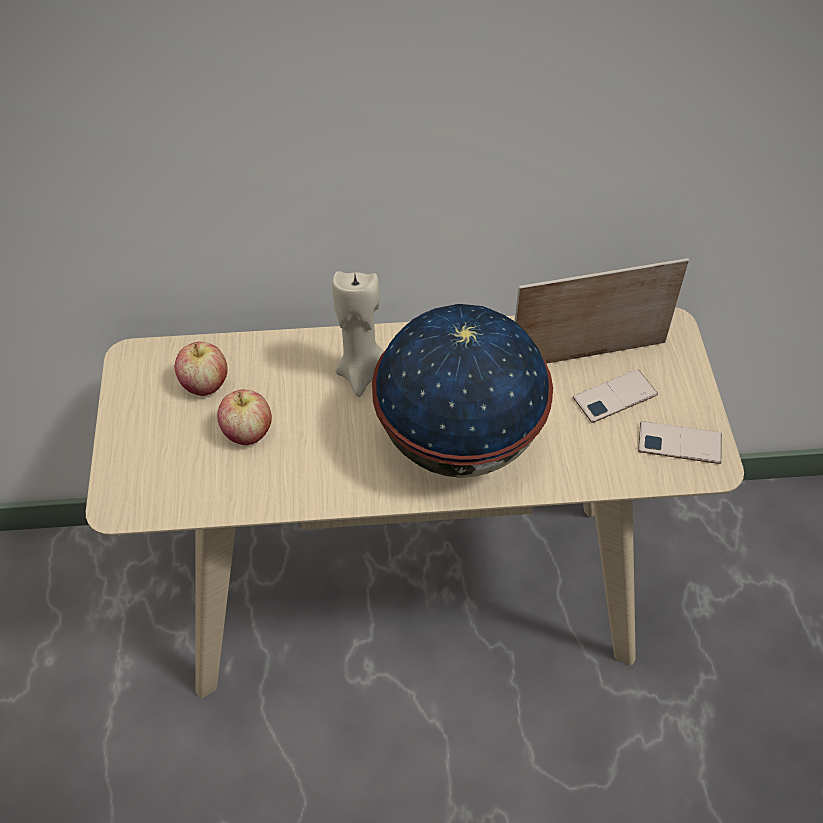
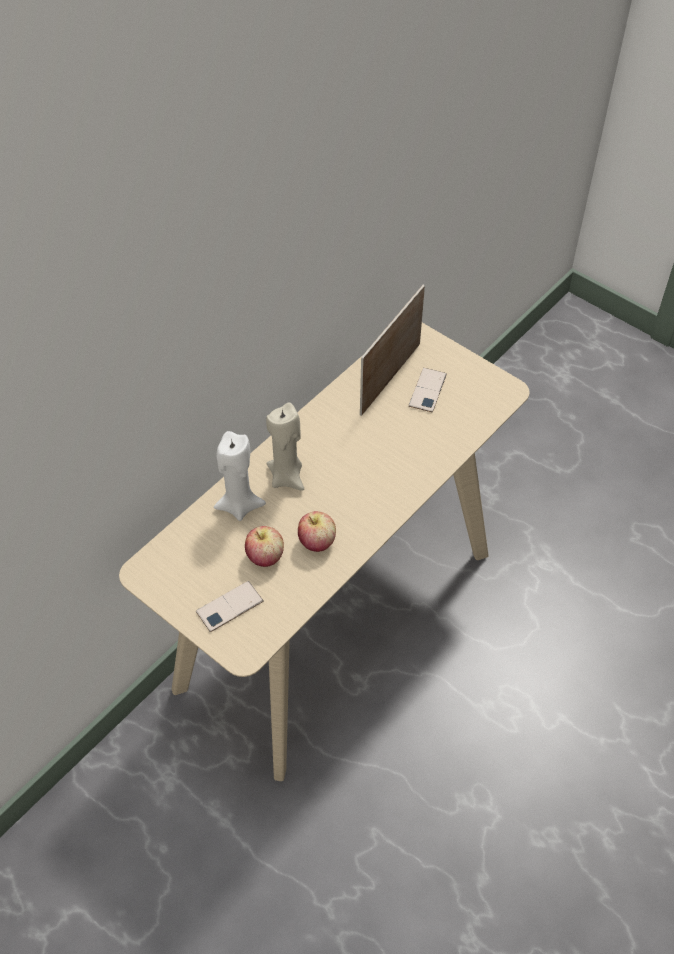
camera: 45 degrees left, 0 degrees up
apple [175,342,228,396] -> apple moved to [298,511,336,552]
globe [372,304,553,478] -> none
phone [638,421,722,464] -> phone moved to [196,581,263,632]
none -> white candle [214,431,266,521]

